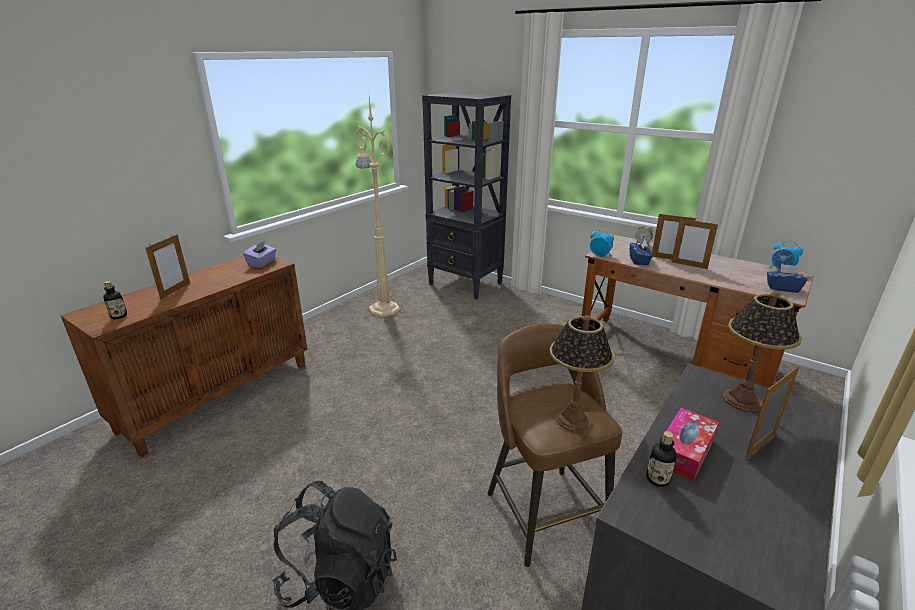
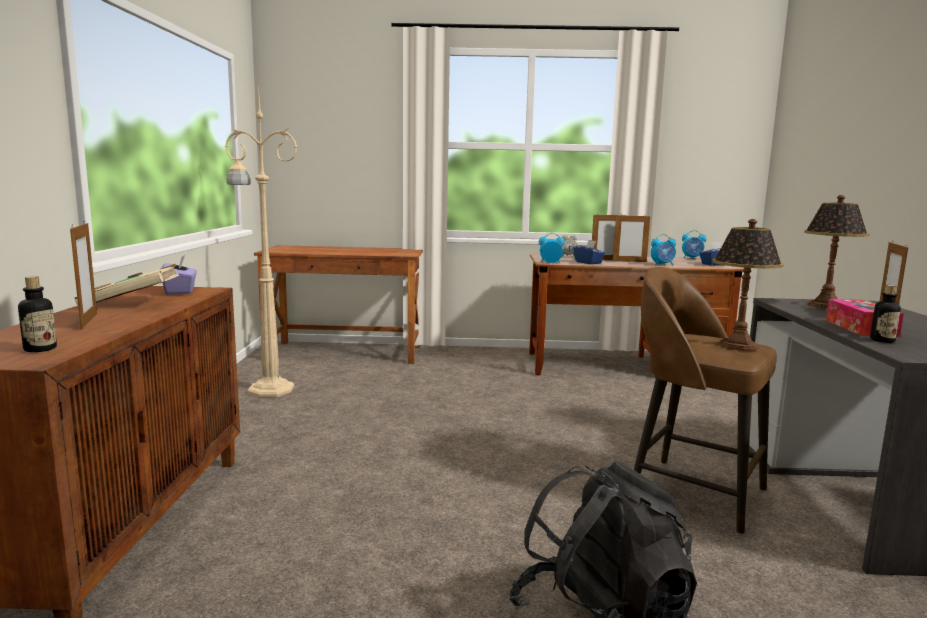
camera: 35 degrees left, 15 degrees down
black bookcase [422,92,511,300] -> brown desk [254,245,423,364]
none -> beige book [75,264,179,306]
none -> alarm clock [651,234,676,265]

